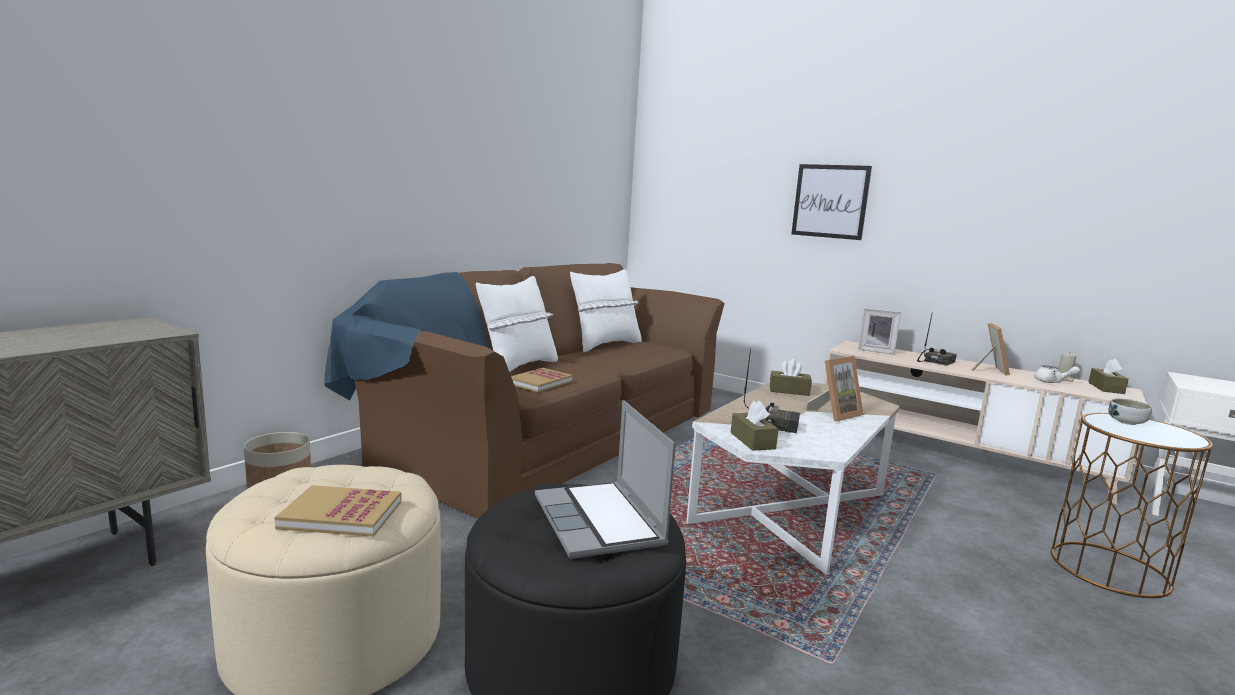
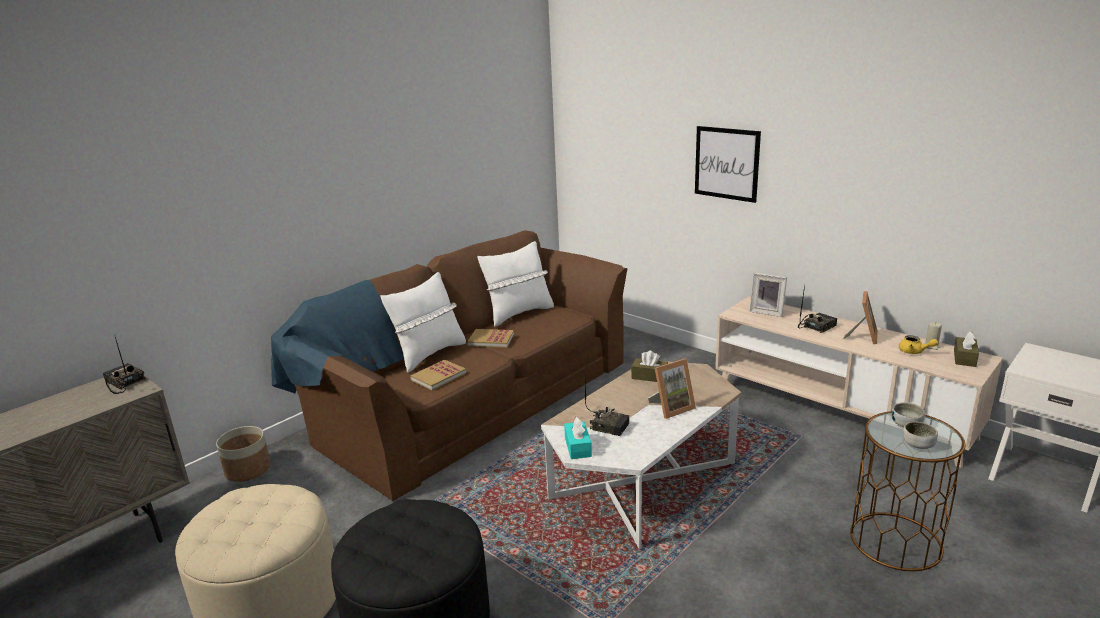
camera: 10 degrees right, 10 degrees up
book [275,485,402,537] -> book moved to [467,329,514,348]
laptop [535,400,676,559] -> none
brown tissue box [731,401,779,451] -> turquoise tissue box [564,417,592,459]
white teapot [1034,365,1080,383] -> yellow teapot [899,335,938,354]
none -> radio [103,337,146,394]
none -> bowl [903,422,938,449]

